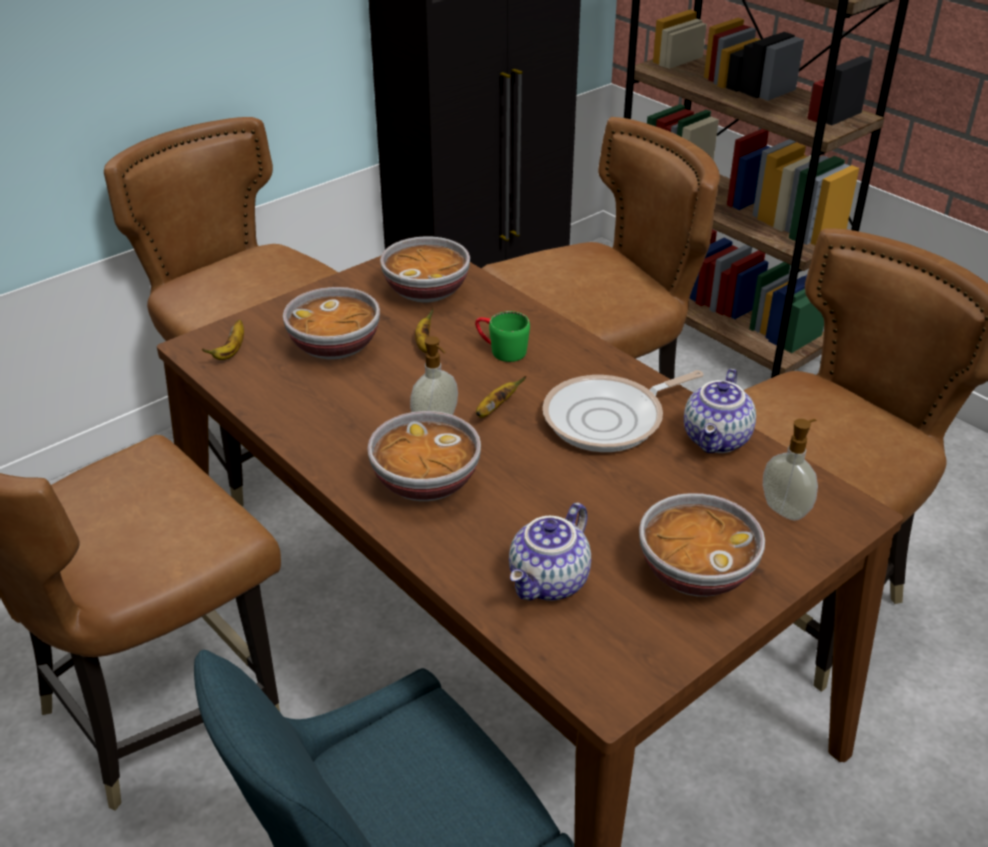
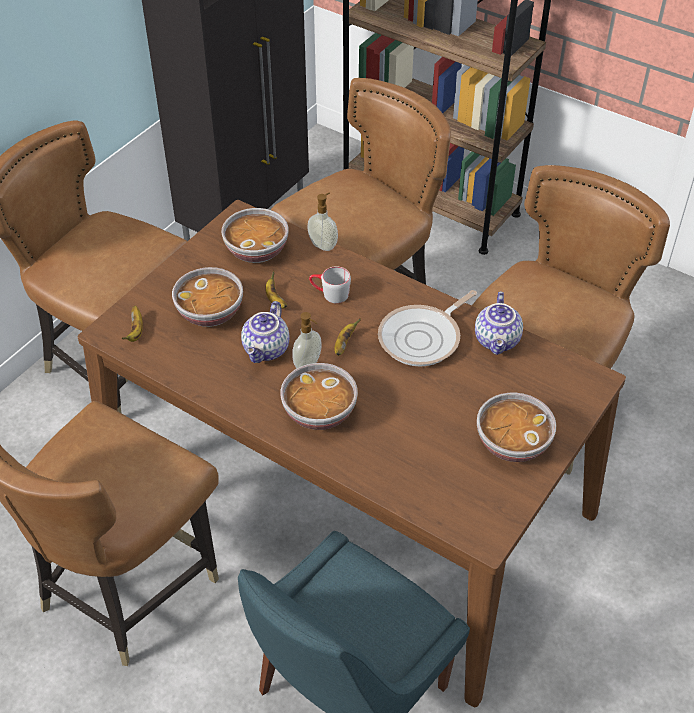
camera: 15 degrees left, 10 degrees up
green mug [475,311,530,362] -> grey mug [309,266,351,303]
teapot [509,502,591,601] -> teapot moved to [241,301,289,363]
soap dispenser [763,419,818,521] -> soap dispenser moved to [307,193,338,251]

